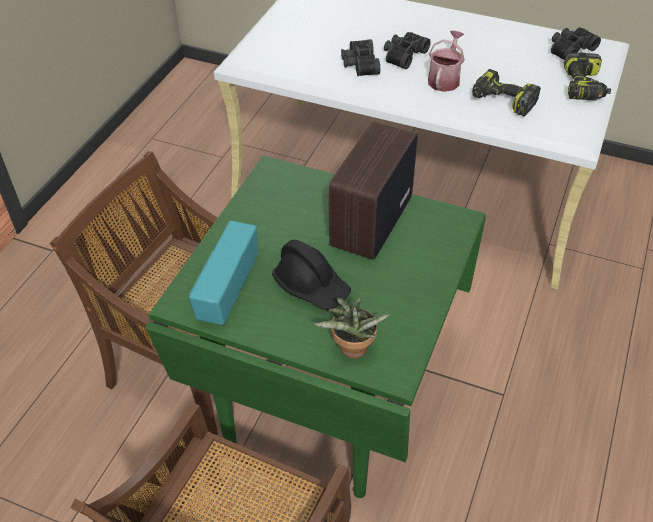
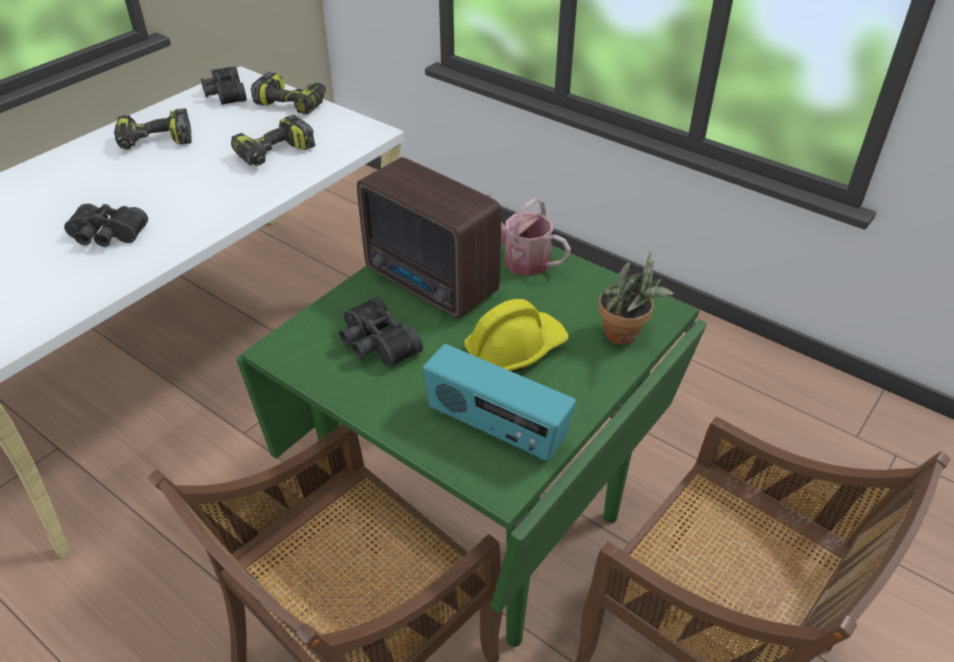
camera: 75 degrees left, 5 degrees down
black hard hat [272,240,351,310] -> yellow hard hat [464,299,569,372]
black binoculars [384,32,431,69] -> black binoculars moved to [339,297,423,368]
watering can [428,30,465,92] -> watering can moved to [486,193,571,276]
none -> power drill [114,108,192,149]

